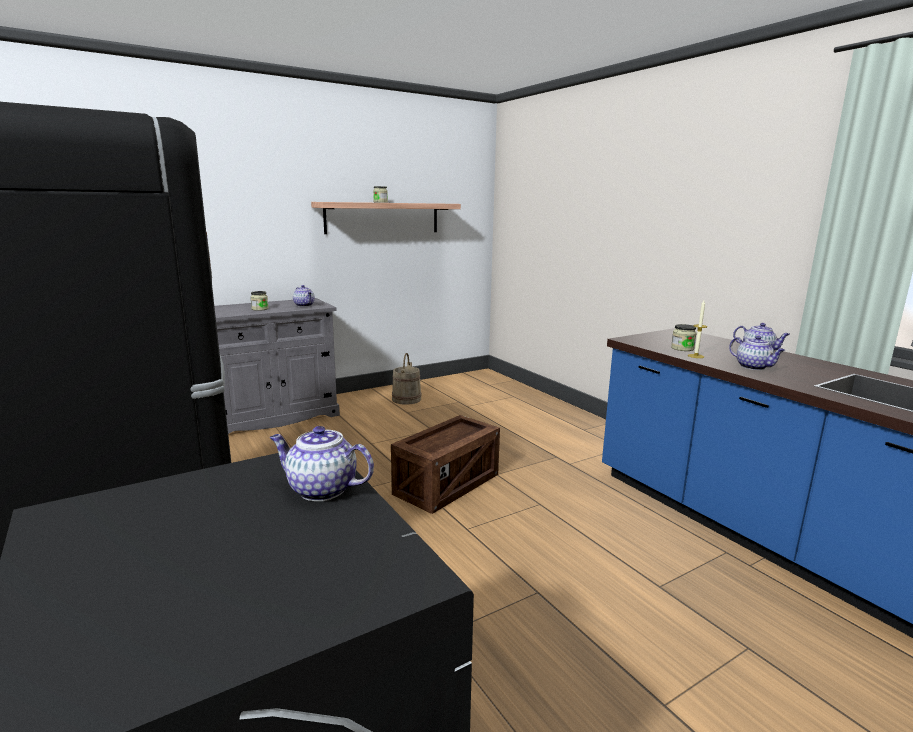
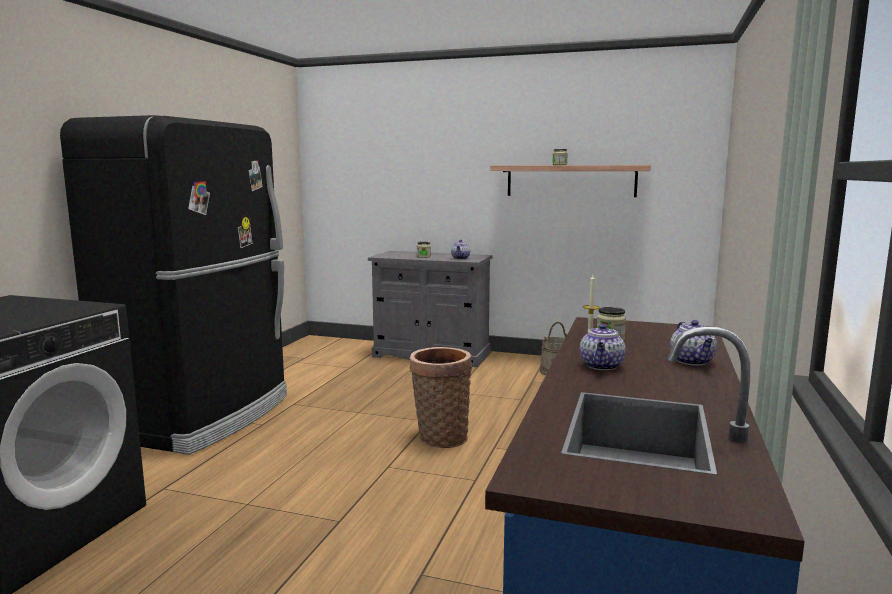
camera: 50 degrees right, 5 degrees down
teapot [270,426,374,501] -> none
crate [391,415,500,514] -> basket [410,347,472,448]

